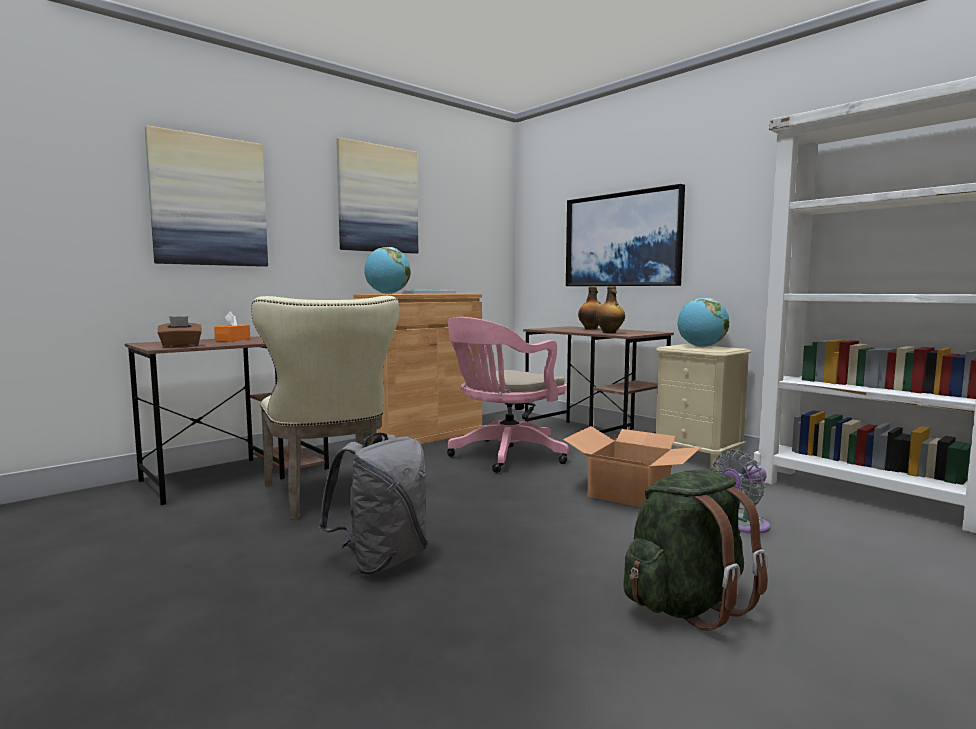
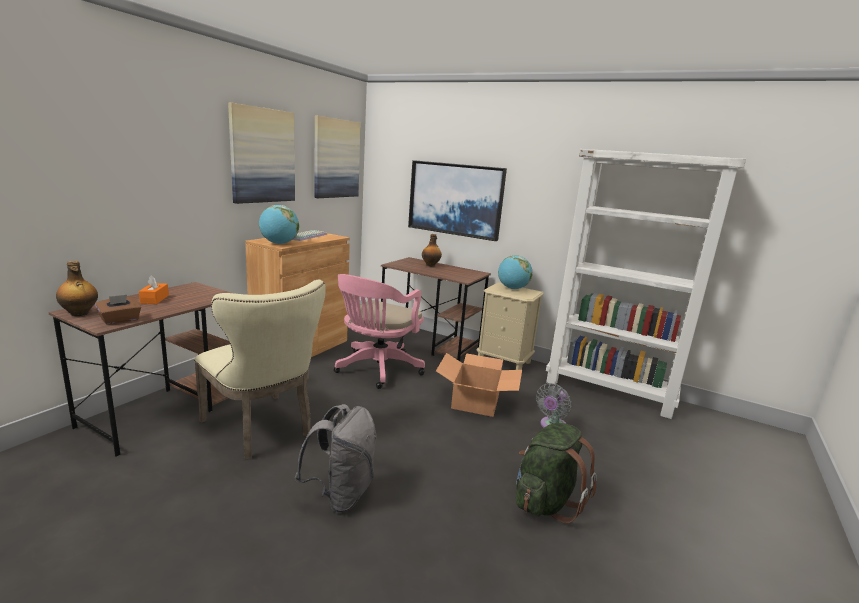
camera: 20 degrees left, 10 degrees up
picture [145,125,268,267] -> picture moved to [315,115,361,198]
bottle [596,286,625,333] -> bottle moved to [56,261,98,316]

